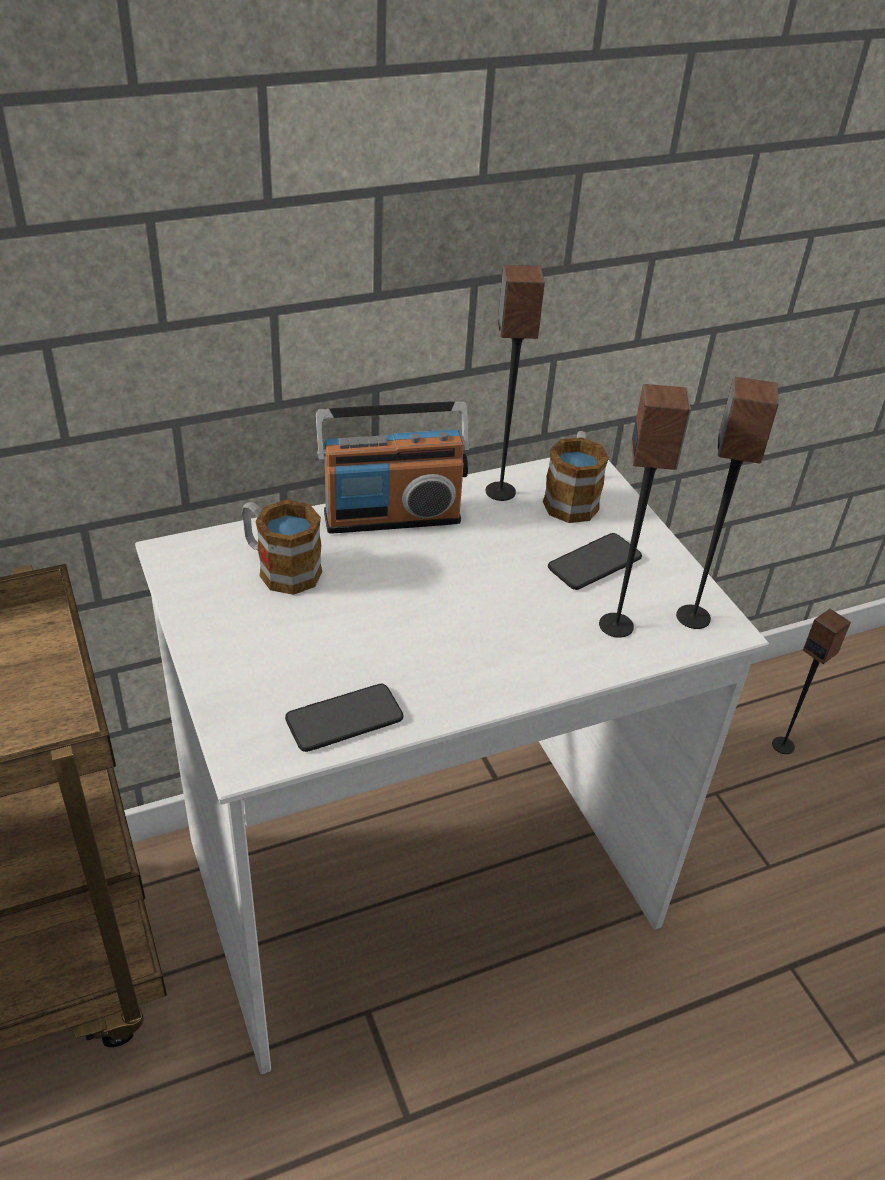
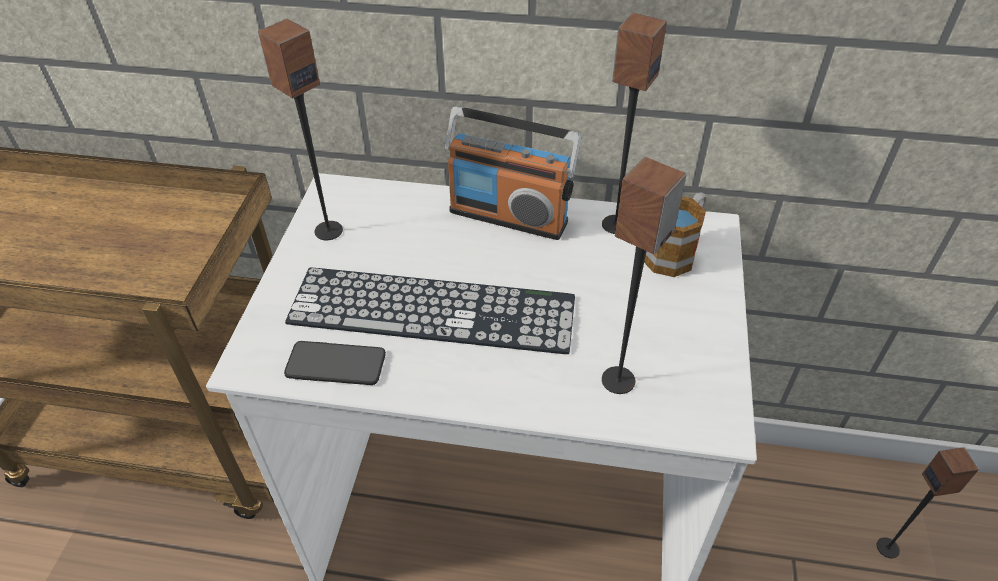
camera: 35 degrees right, 5 degrees up
mug [242,500,322,595] -> none
phone [548,533,642,590] -> none
speaker [676,377,779,629] -> speaker moved to [258,19,343,240]
none -> keyboard [285,267,575,354]

